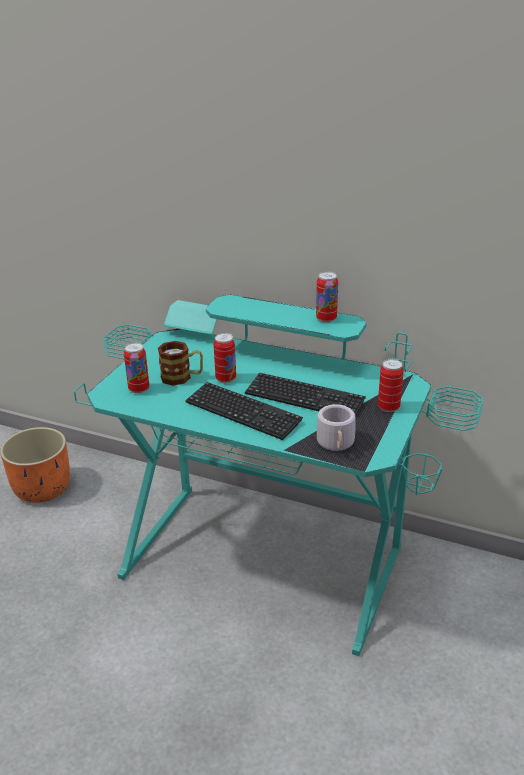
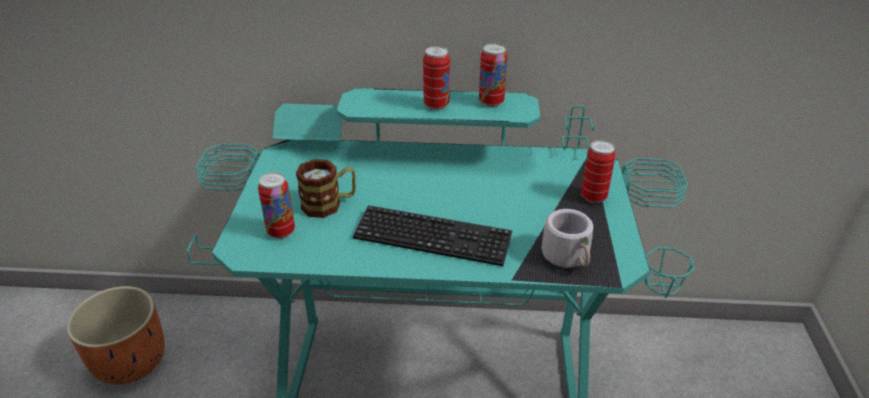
camera: 20 degrees left, 5 degrees up
can [214,333,236,383] -> can moved to [423,46,450,110]
keyboard [245,373,366,417] -> none

